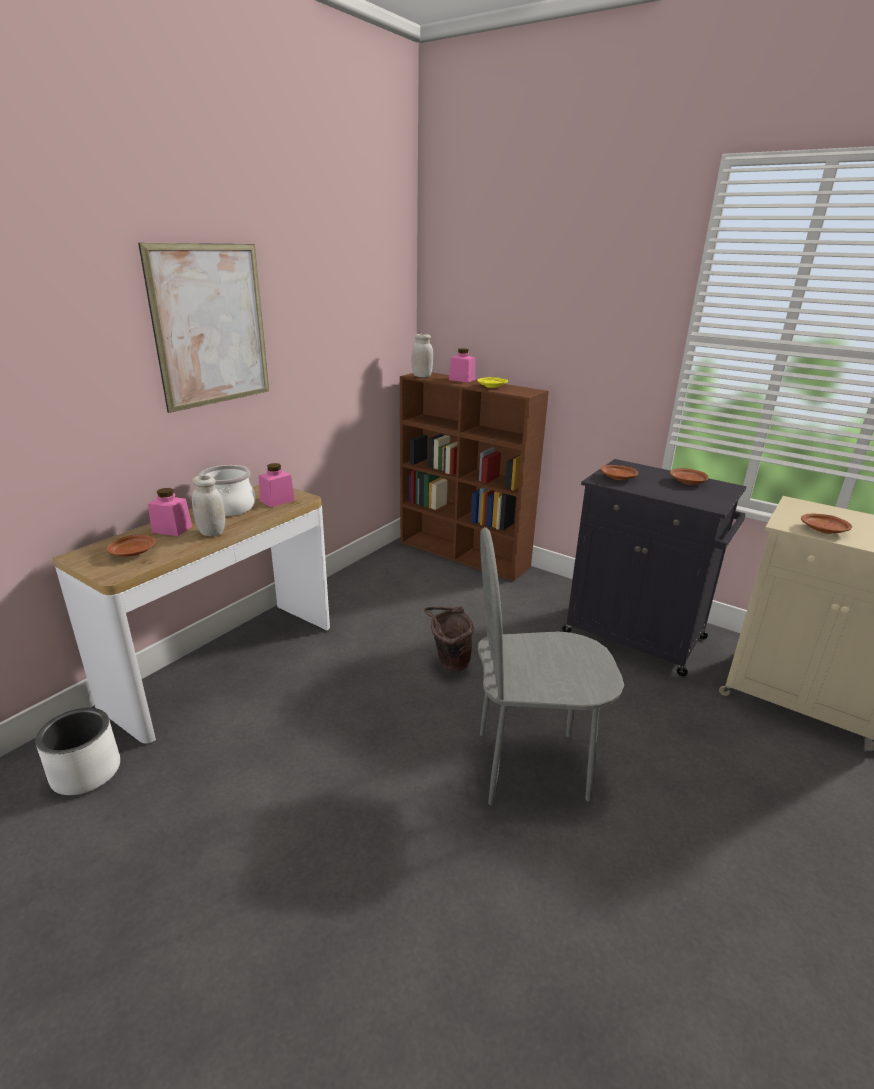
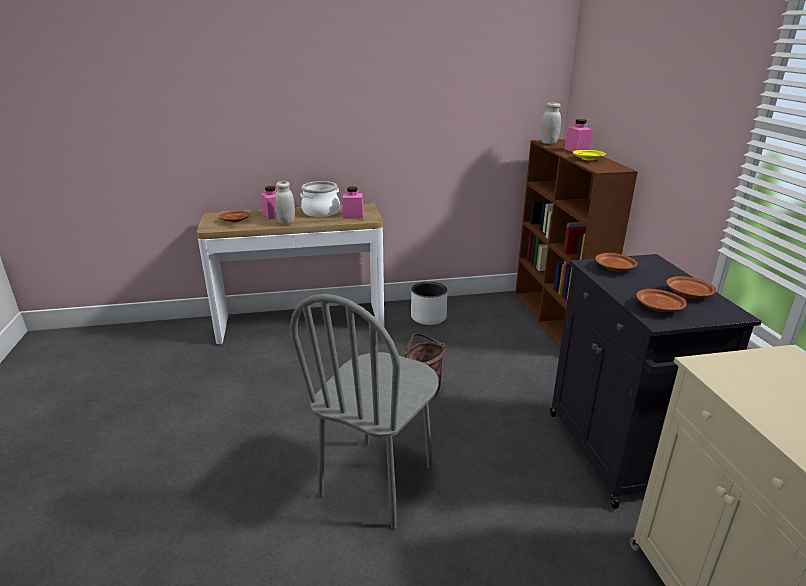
camera: 45 degrees right, 0 degrees up
white planter [35,708,120,795] -> white planter moved to [411,282,447,325]
picture [138,243,269,413] -> none
grey chair [478,527,624,806] -> grey chair turned 105 degrees counterclockwise [290,294,438,529]
brown plate [801,514,852,534] -> brown plate moved to [636,289,687,312]

